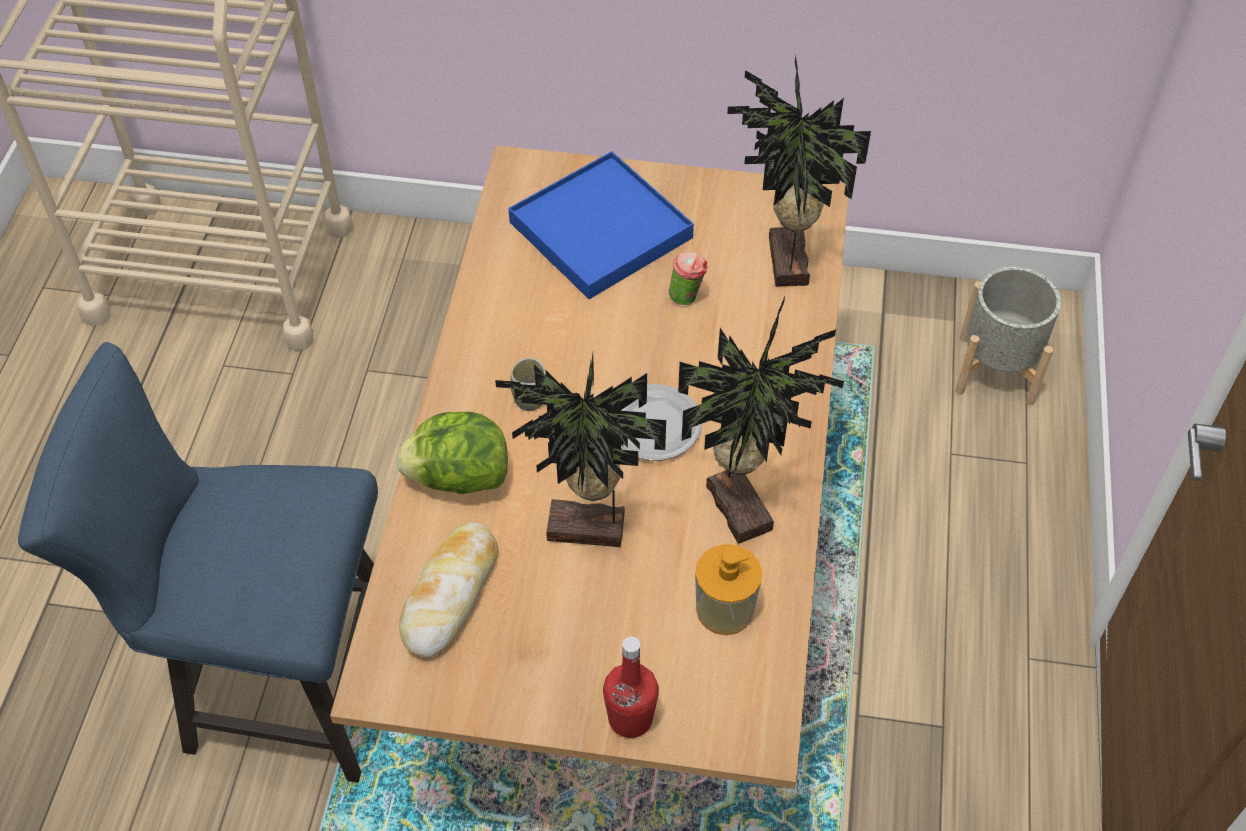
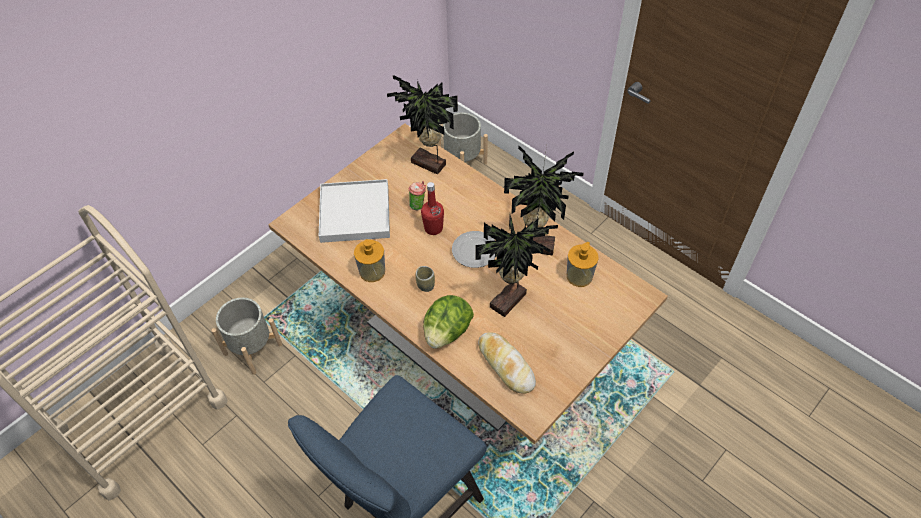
camera: 55 degrees left, 0 degrees up
blue tray [508,151,694,299] -> white tray [319,179,390,243]
red bottle [603,637,659,738] -> red bottle moved to [421,182,444,235]
none -> grey planter [212,297,282,375]
none -> soap dispenser [354,239,385,282]

